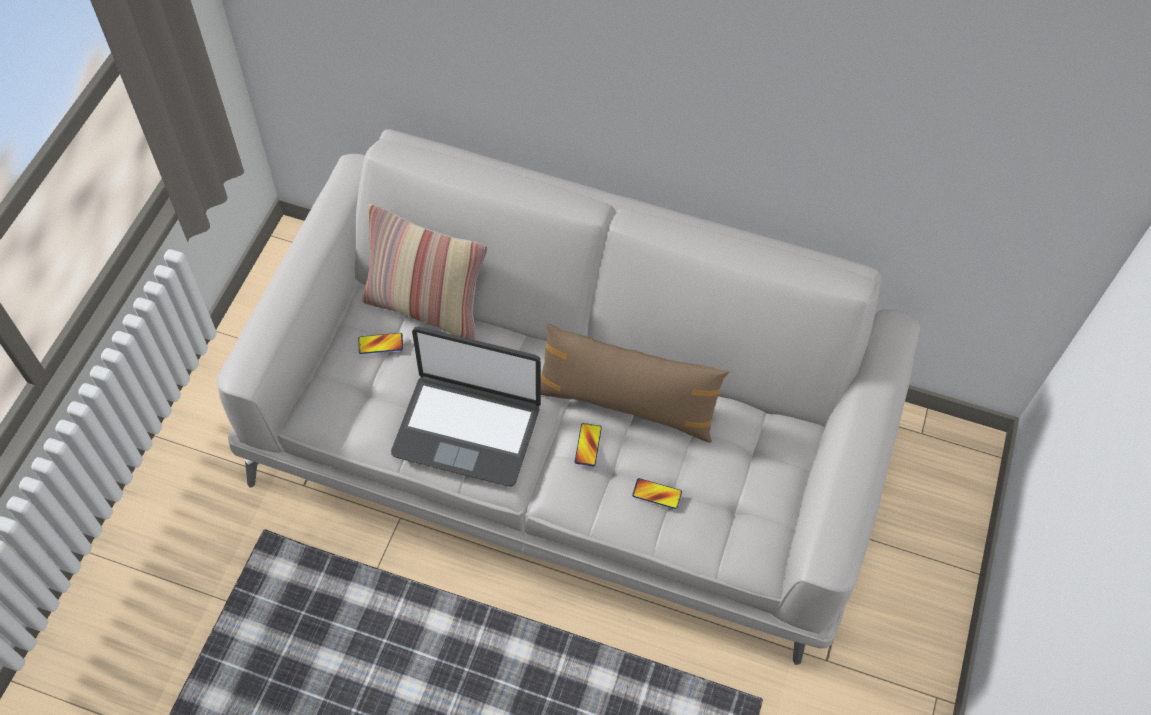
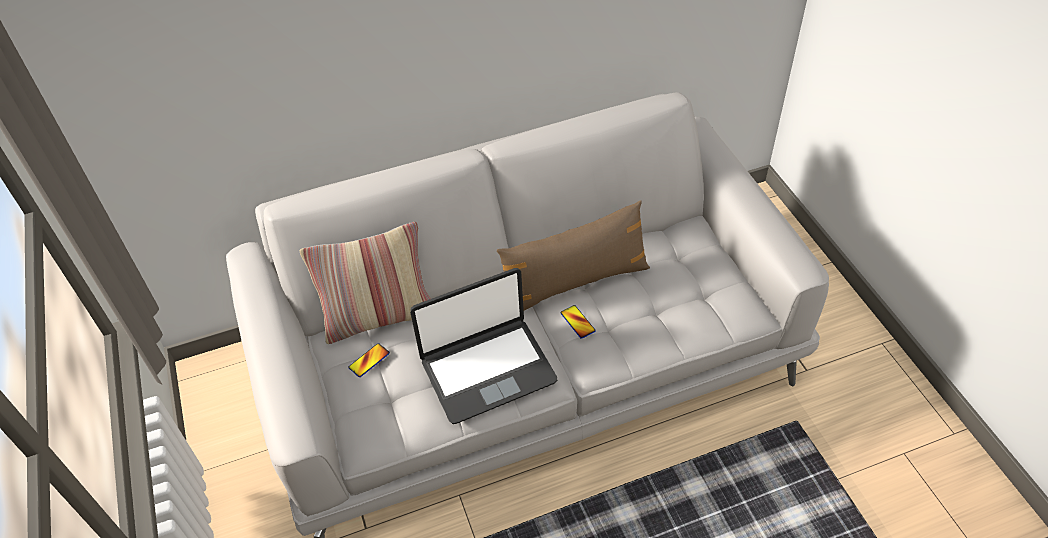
camera: 35 degrees left, 10 degrees down
phone [632,478,682,509] -> none

